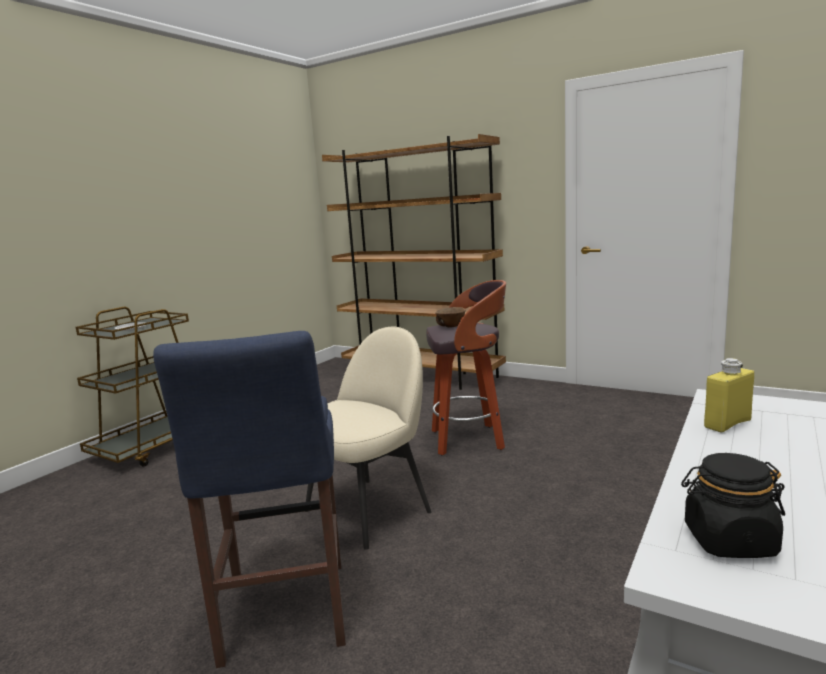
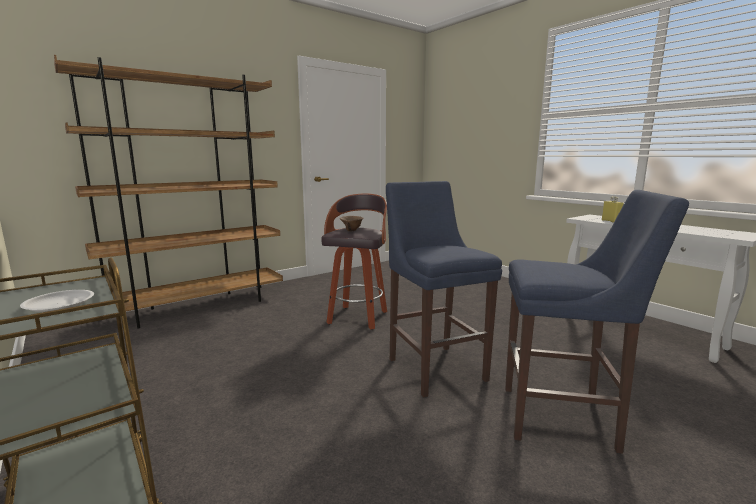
camera: 70 degrees left, 0 degrees up
beige chair [305,327,431,550] -> blue stool [386,181,502,397]
black jar [681,453,785,558] -> none

